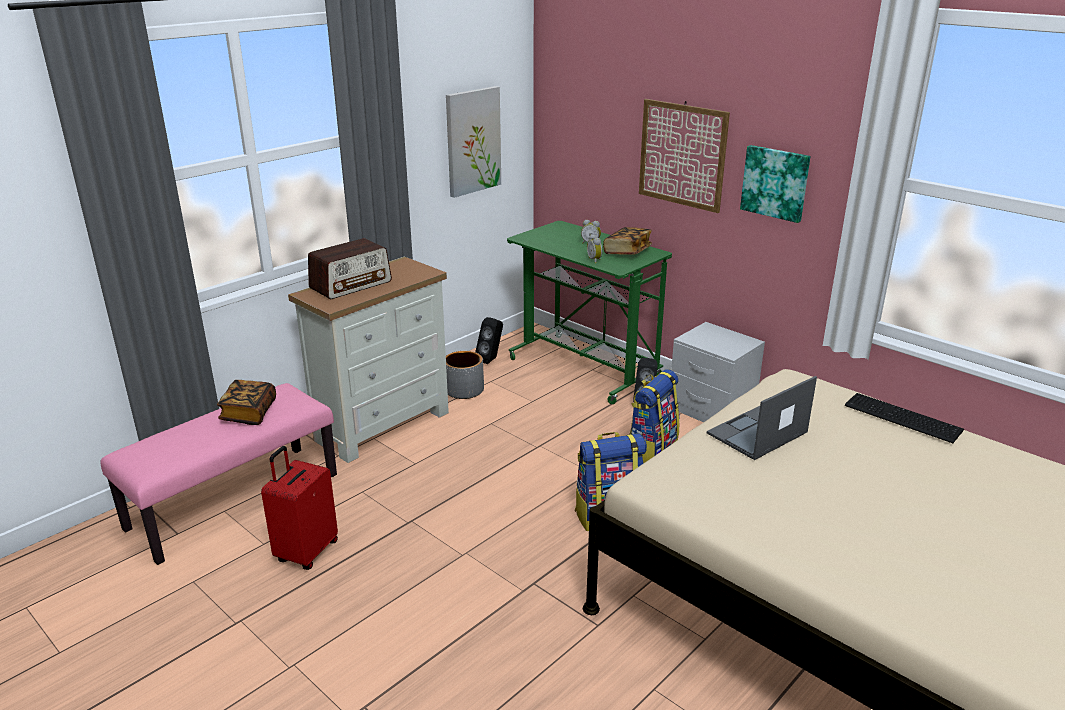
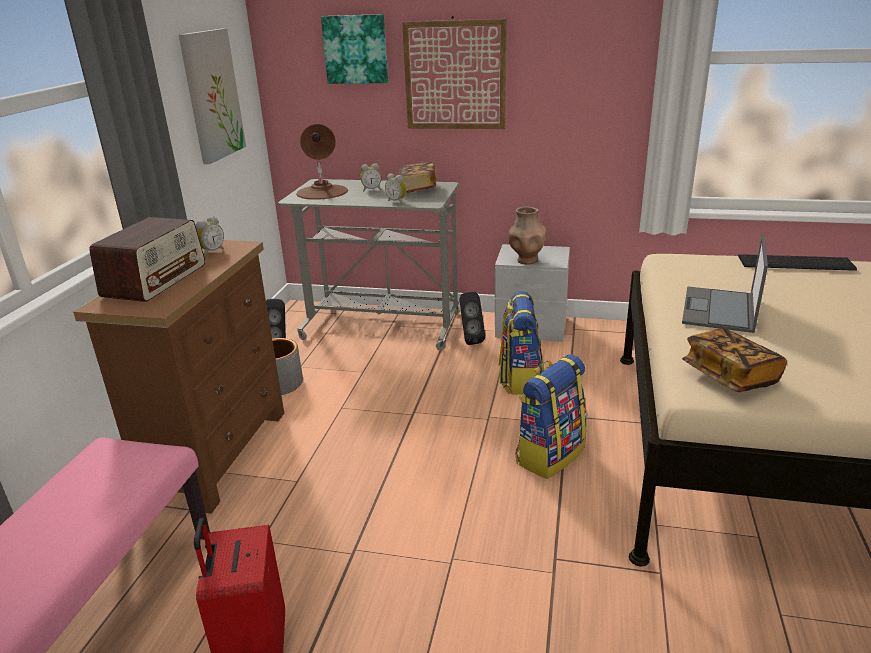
camera: 30 degrees left, 0 degrees up
book [217,380,276,425] -> book moved to [682,328,787,392]
white dresser [288,256,449,463] -> brown dresser [73,240,284,514]
green desk [507,221,672,404] -> grey desk [278,179,459,350]
picture [740,145,810,223] -> picture moved to [321,14,388,84]
none -> alarm clock [195,216,224,256]
none -> brown table lamp [296,124,348,200]
none -> brown vase [508,207,547,265]

